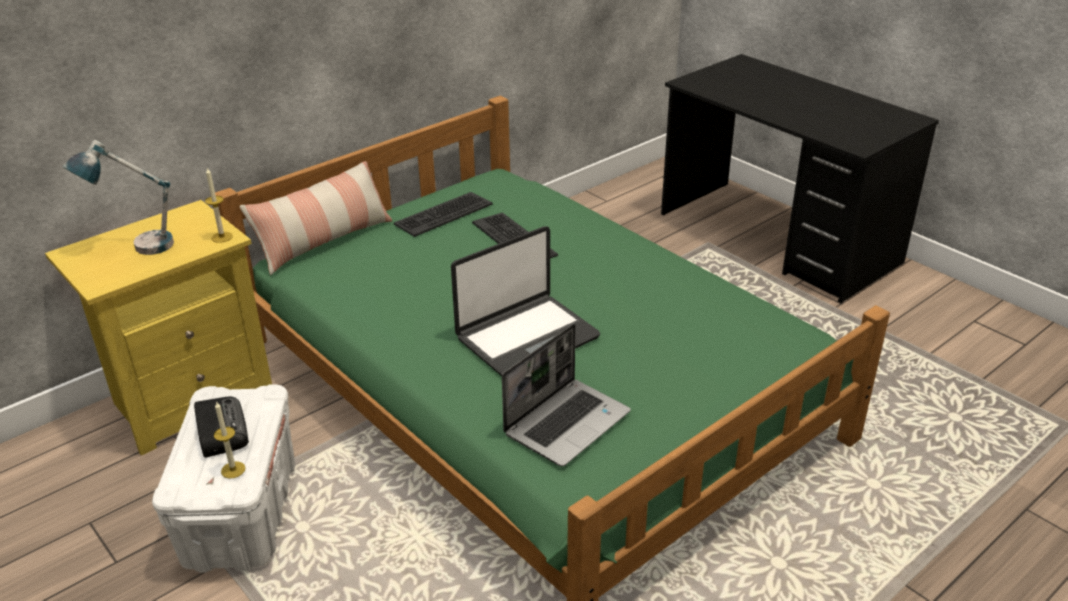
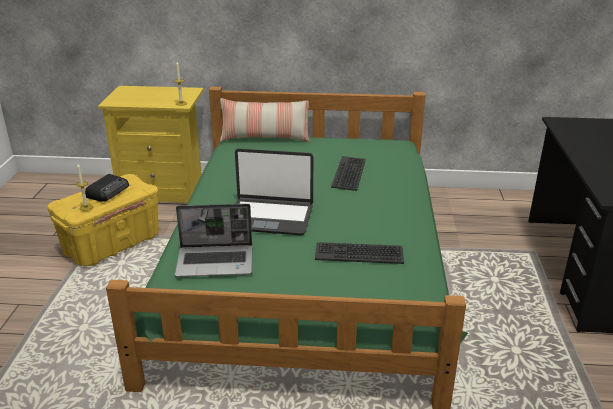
camera: 45 degrees right, 5 degrees down
table lamp [63,140,174,255] -> none
white storage box [152,384,295,573] -> yellow storage box [47,174,159,266]
keyboard [394,192,493,237] -> keyboard moved to [315,242,404,264]

